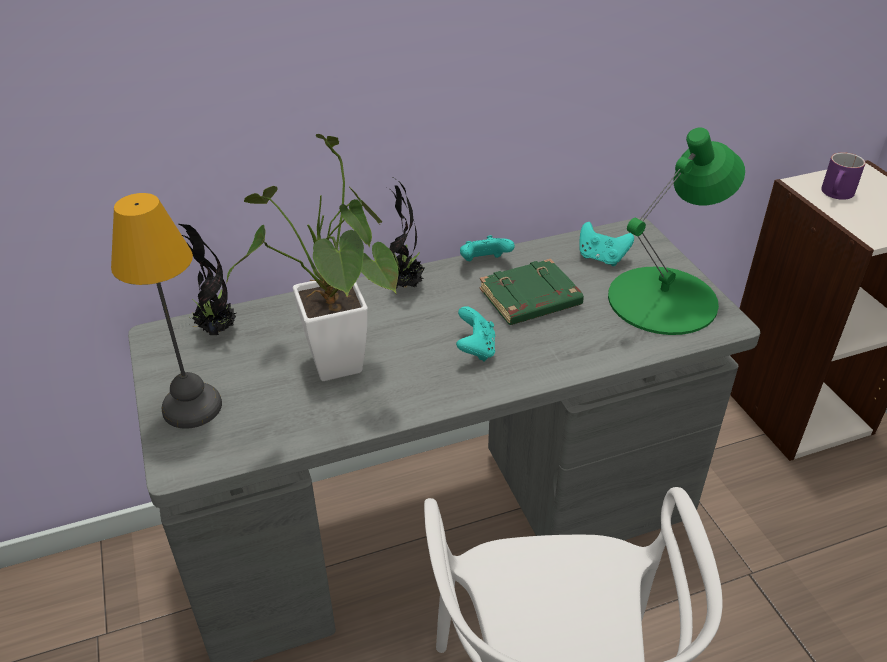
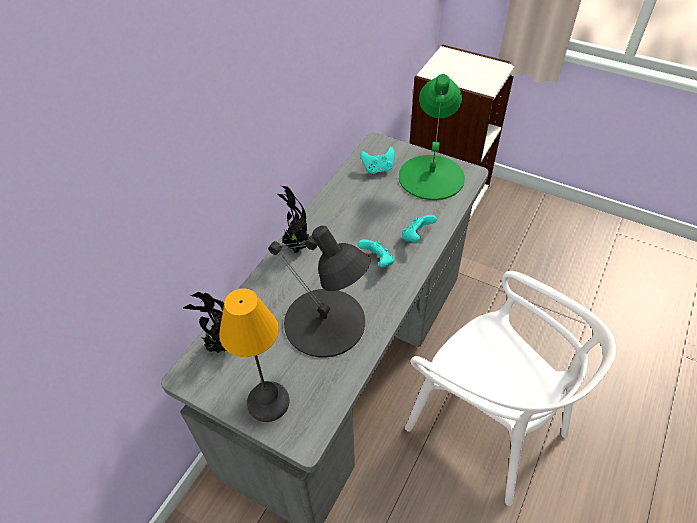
camera: 40 degrees left, 10 degrees up
potted plant [226,134,399,381] -> black table lamp [268,226,371,358]
turquoise game controller [460,235,515,261] -> turquoise game controller moved to [402,215,437,242]
green book [480,259,584,325] -> none
purple mug [821,152,865,200] -> none

